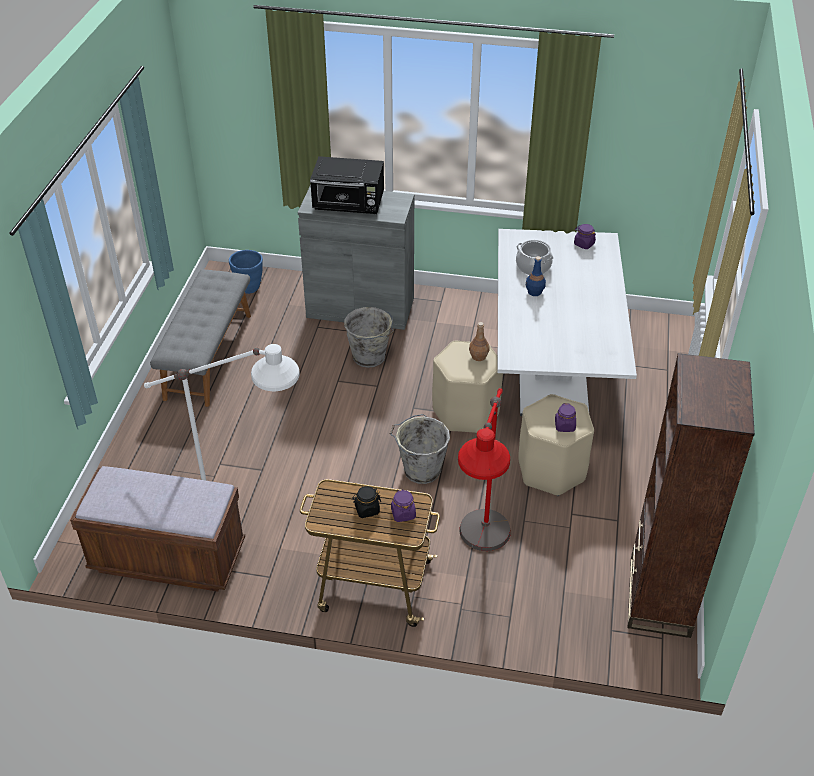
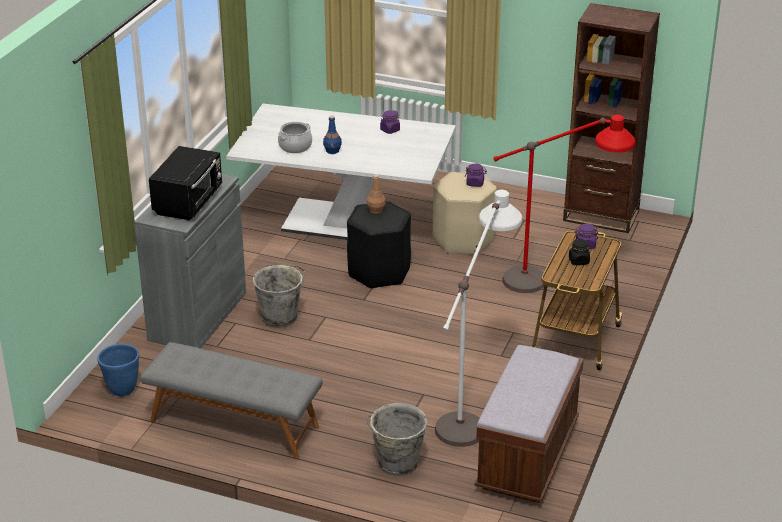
camera: 80 degrees left, 10 degrees down
grey bucket [390,414,450,484] -> grey bucket moved to [367,403,428,476]
beige stool [432,341,503,433] -> black stool [347,201,411,289]
purple jar [574,224,596,249] -> purple jar moved to [380,110,400,134]

